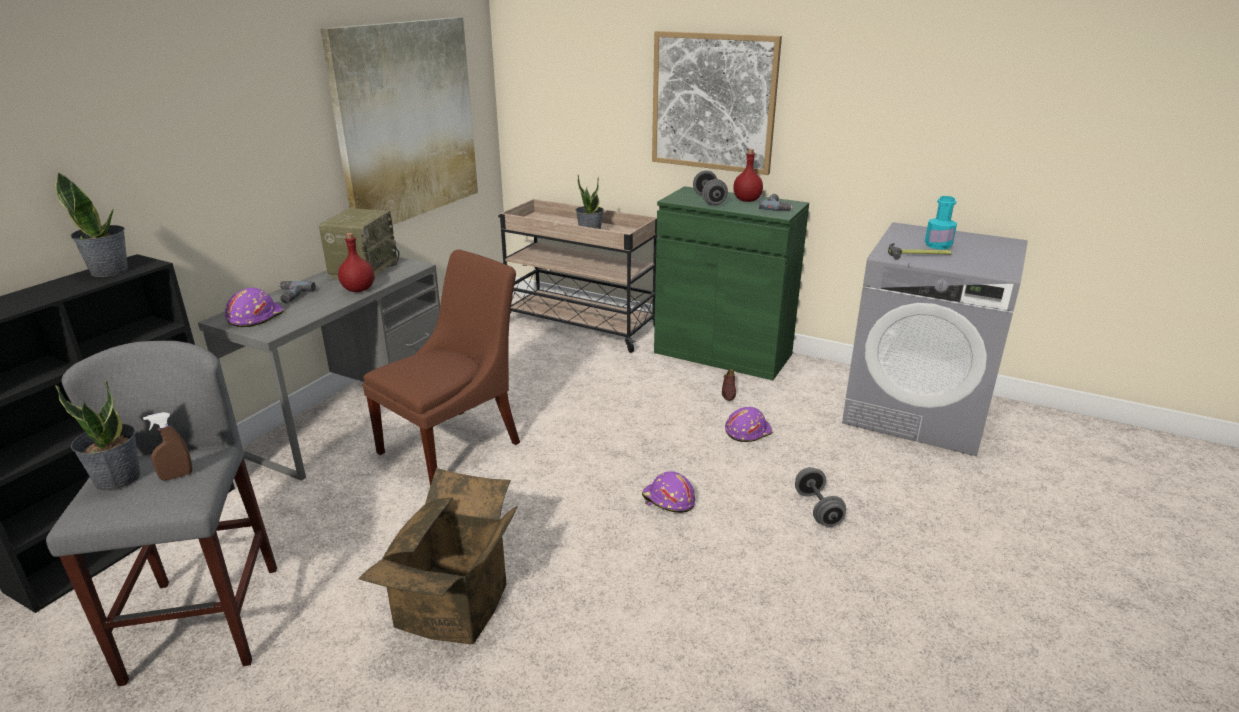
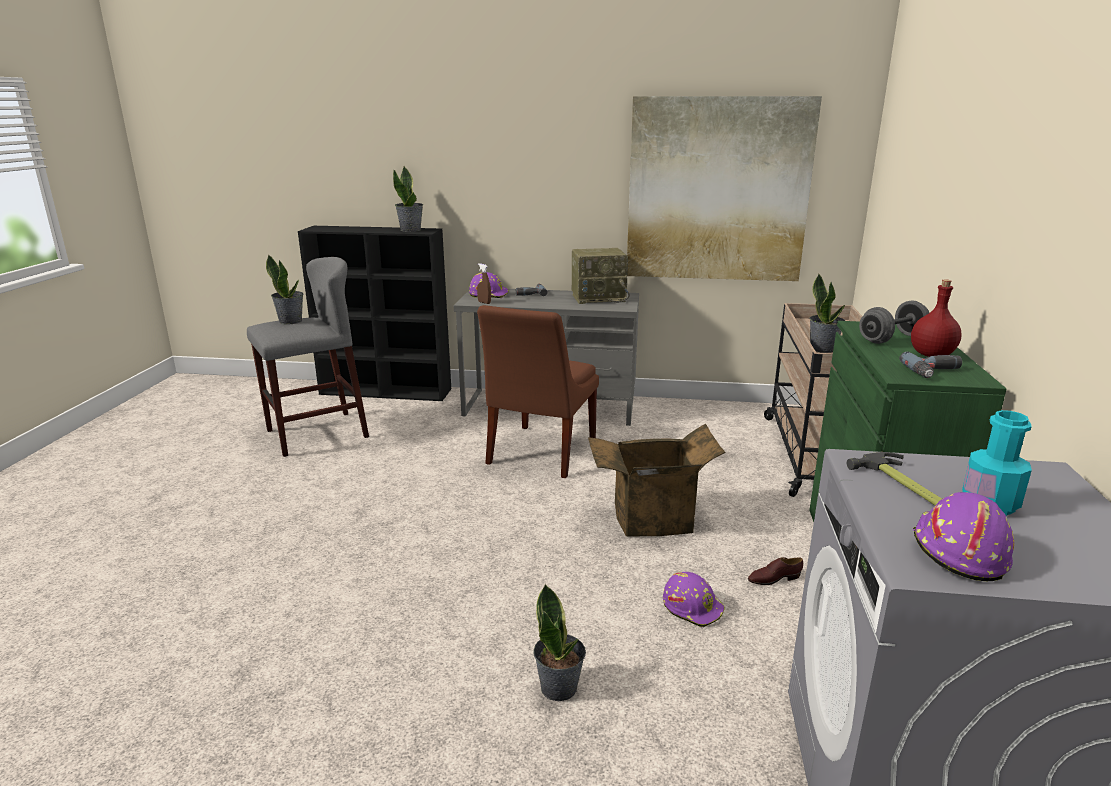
camera: 70 degrees right, 5 degrees down
brown spray bottle [143,412,192,481] -> brown spray bottle moved to [477,263,491,304]
red bottle [338,233,374,292] -> none
cardboard box [358,468,517,644] -> cardboard box moved to [588,424,725,536]
brown chair [363,249,520,486] -> brown chair turned 90 degrees clockwise [477,305,599,478]
purple hard hat [642,471,695,513] -> purple hard hat moved to [913,492,1014,581]
picture [652,31,782,175] -> none
grey dumbbell [795,467,846,527] -> potted plant [533,583,586,701]

